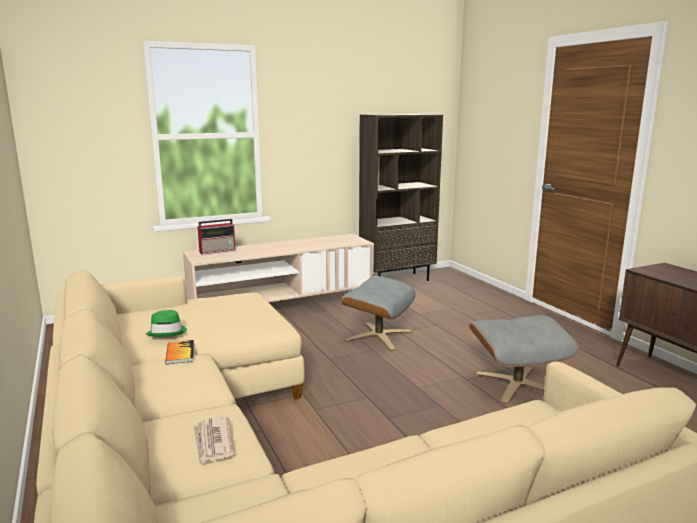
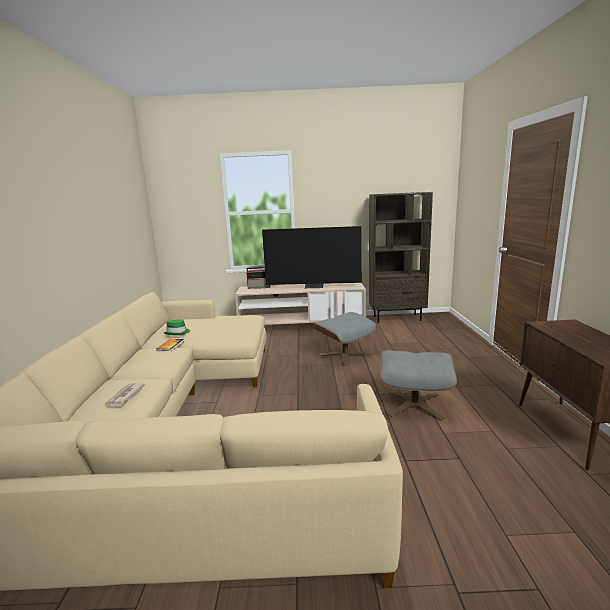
camera: 25 degrees right, 0 degrees up
none -> television [262,226,362,288]

